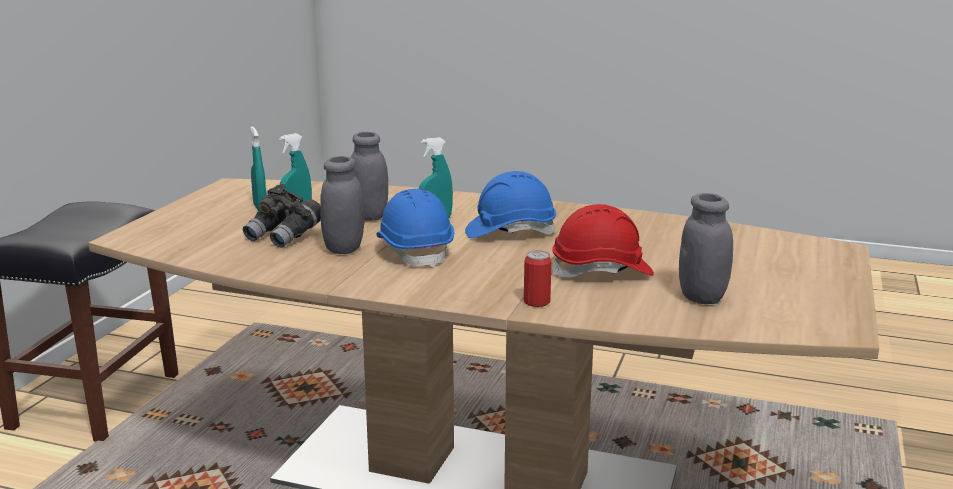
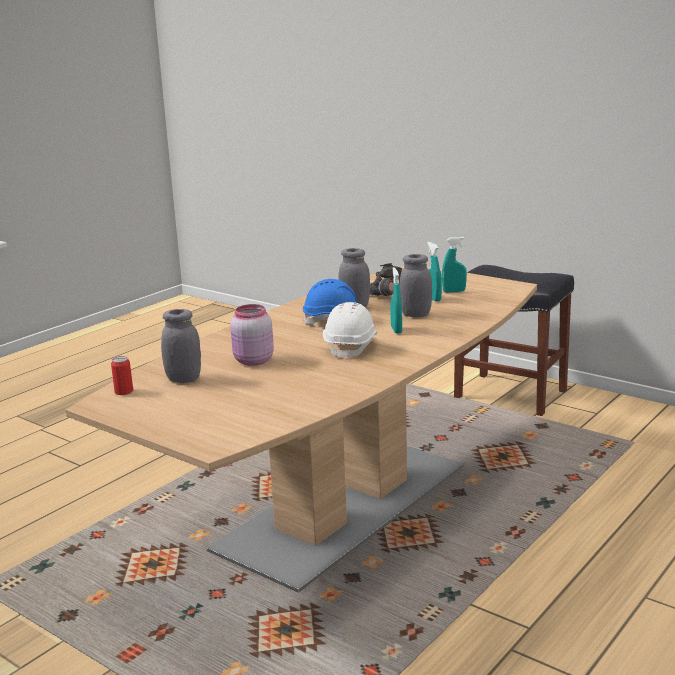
camera: 110 degrees right, 0 degrees up
blue hard hat [465,171,556,238] -> white hard hat [323,302,377,360]
can [524,250,552,307] -> can moved to [111,356,133,395]
red hard hat [552,204,654,277] -> pink jar [230,304,274,366]

